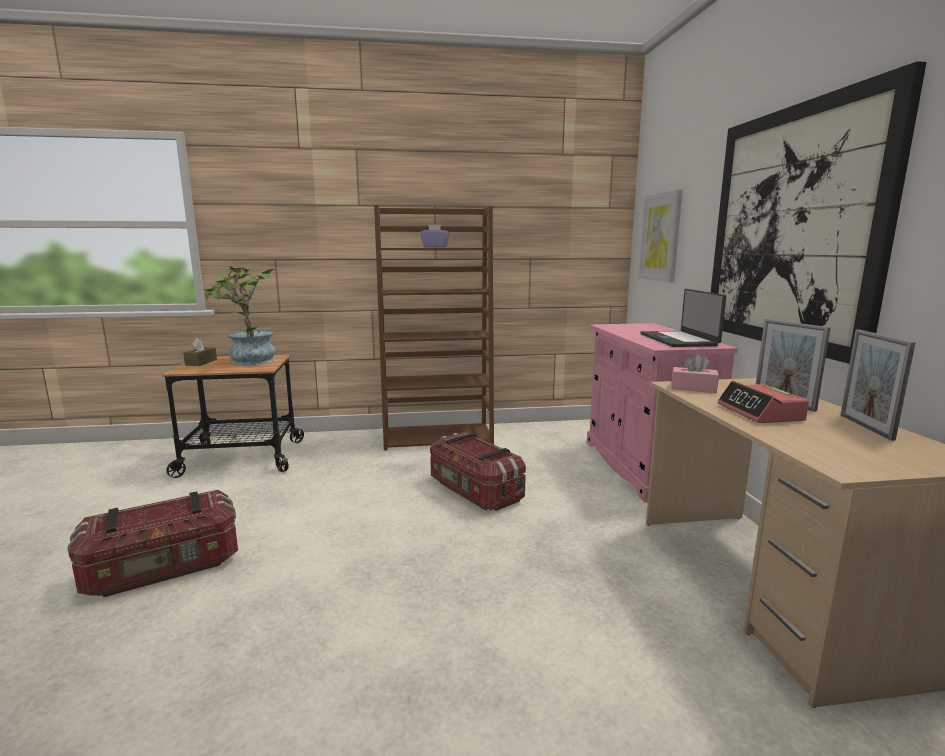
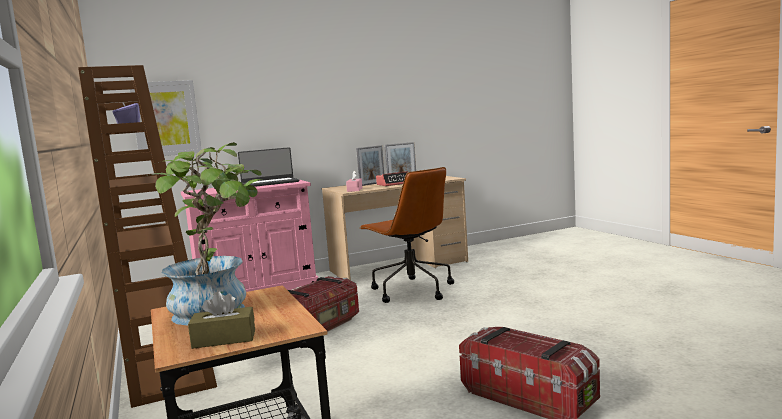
camera: 105 degrees left, 5 degrees down
picture [711,61,927,364] -> none
none -> brown office chair [359,167,454,303]

